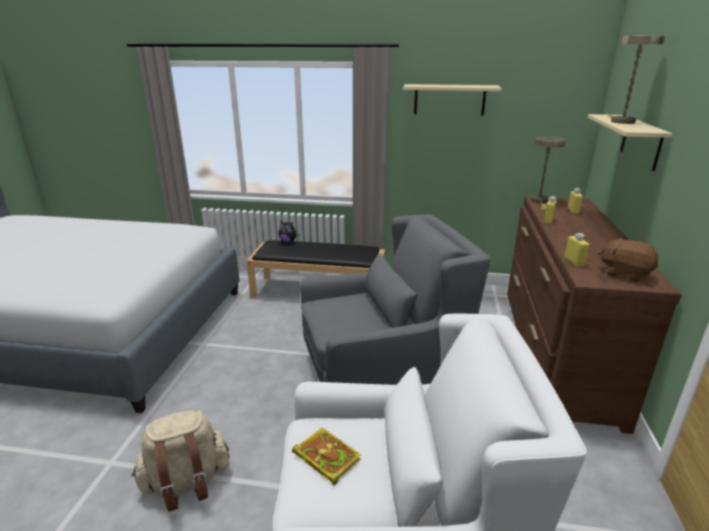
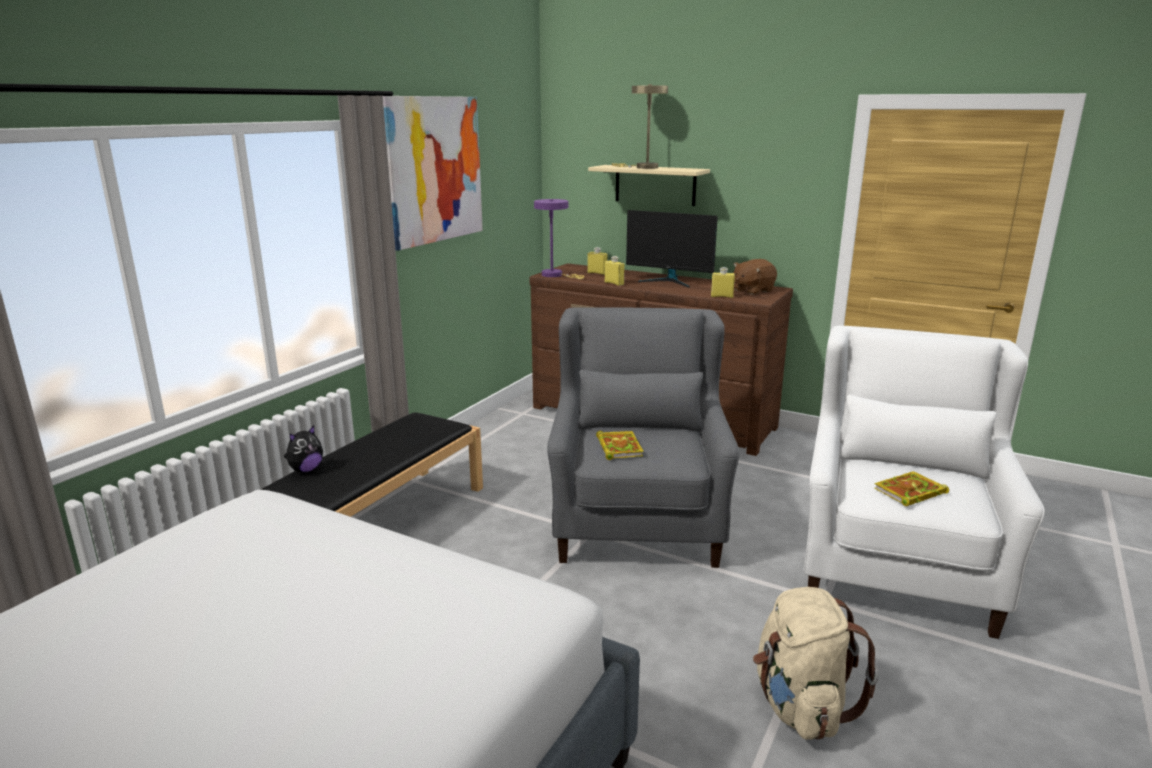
camera: 70 degrees left, 5 degrees down
beige shelf [403,84,502,116] -> picture [383,96,483,251]
beige table lamp [531,136,566,210] -> purple table lamp [534,199,584,279]
none -> book [596,431,643,460]
none -> monitor [626,210,718,288]

